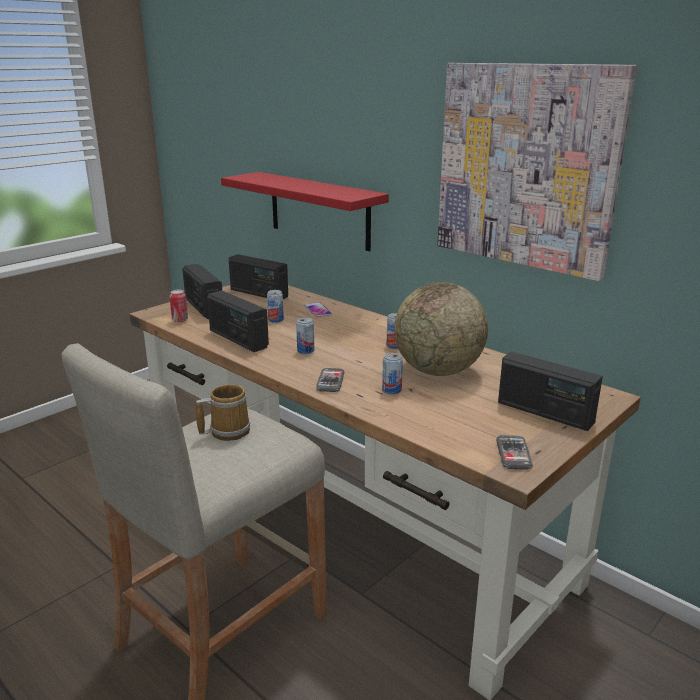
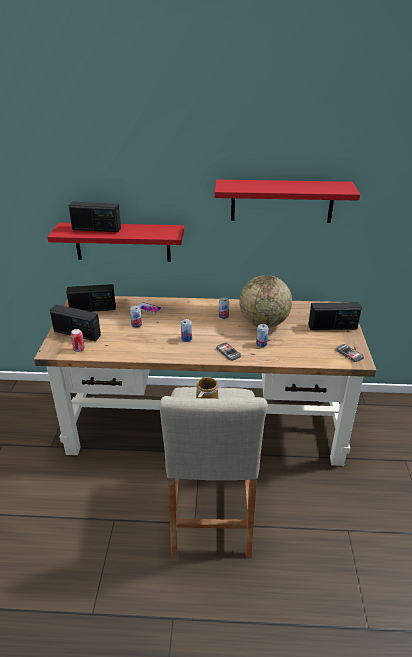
camera: 40 degrees left, 10 degrees up
radio [207,290,269,352] -> radio moved to [69,202,121,232]
picture [437,63,637,281] -> red shelf [215,180,360,223]

